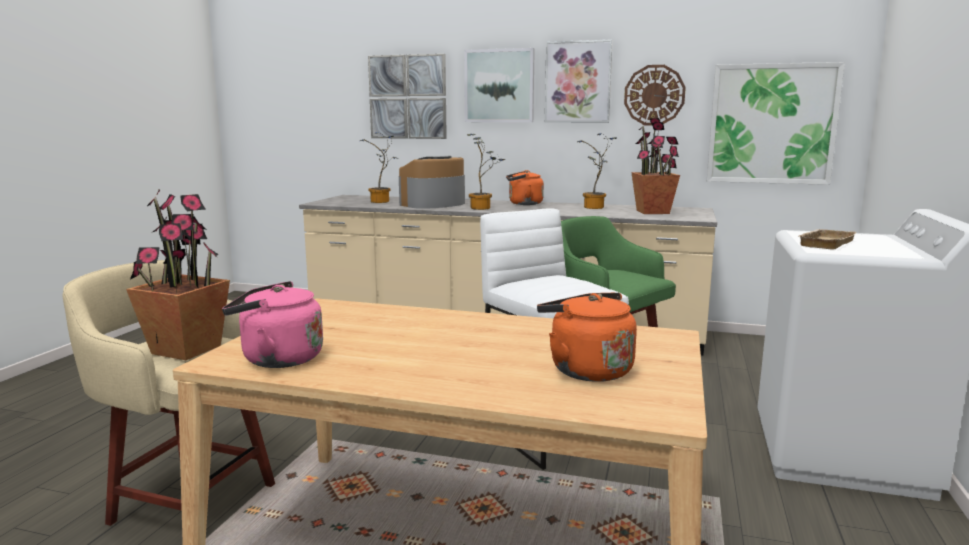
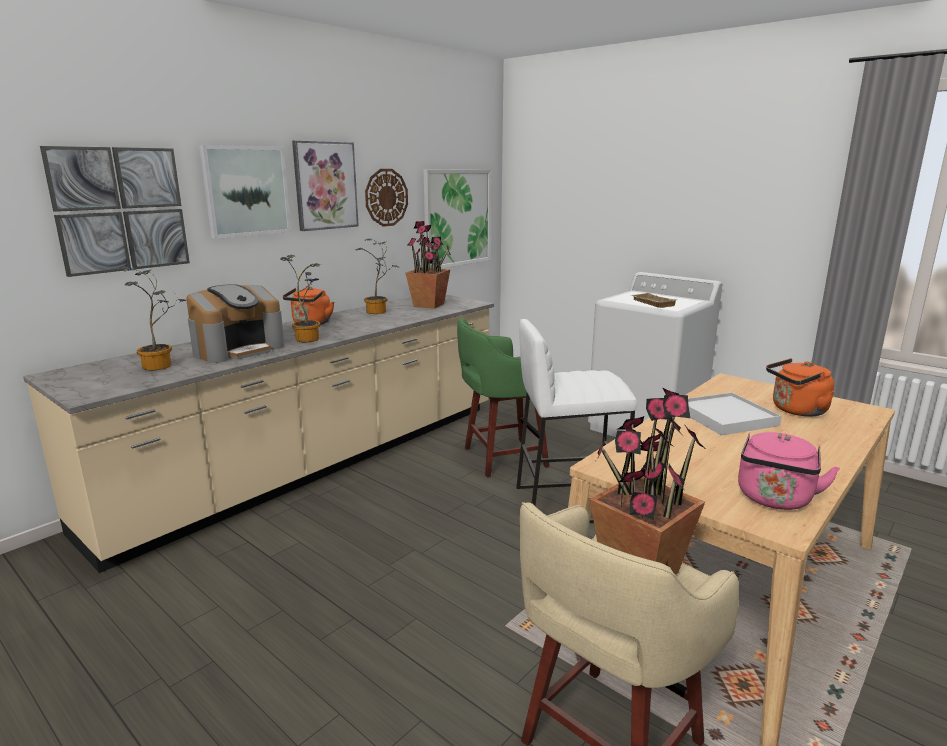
camera: 65 degrees left, 5 degrees up
coffee machine [399,156,465,209] -> coffee machine turned 120 degrees counterclockwise [186,284,285,363]
none -> white tray [688,393,782,435]

